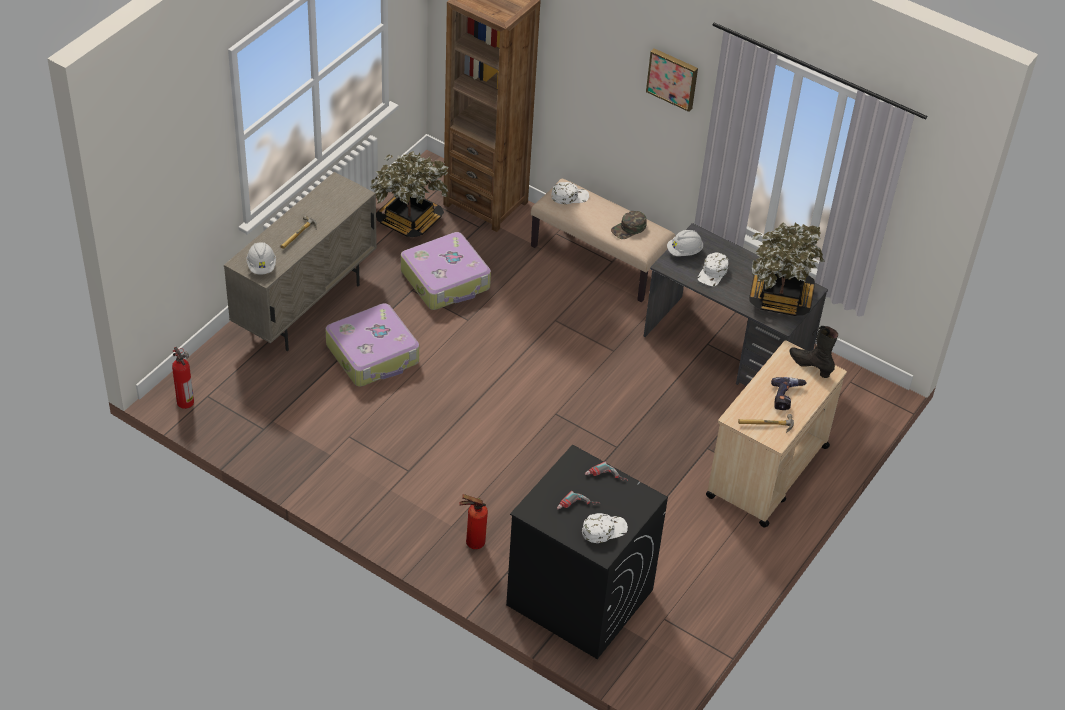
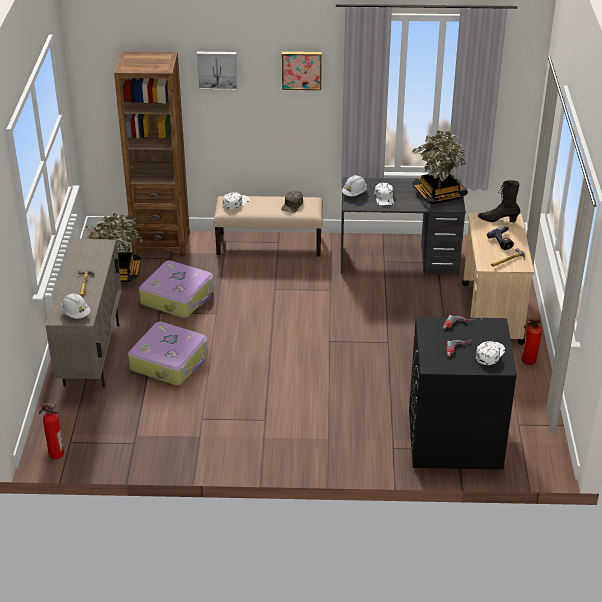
camera: 30 degrees left, 10 degrees down
fire extinguisher [459,494,488,549] -> fire extinguisher moved to [522,318,542,365]
none -> picture [196,52,238,90]

